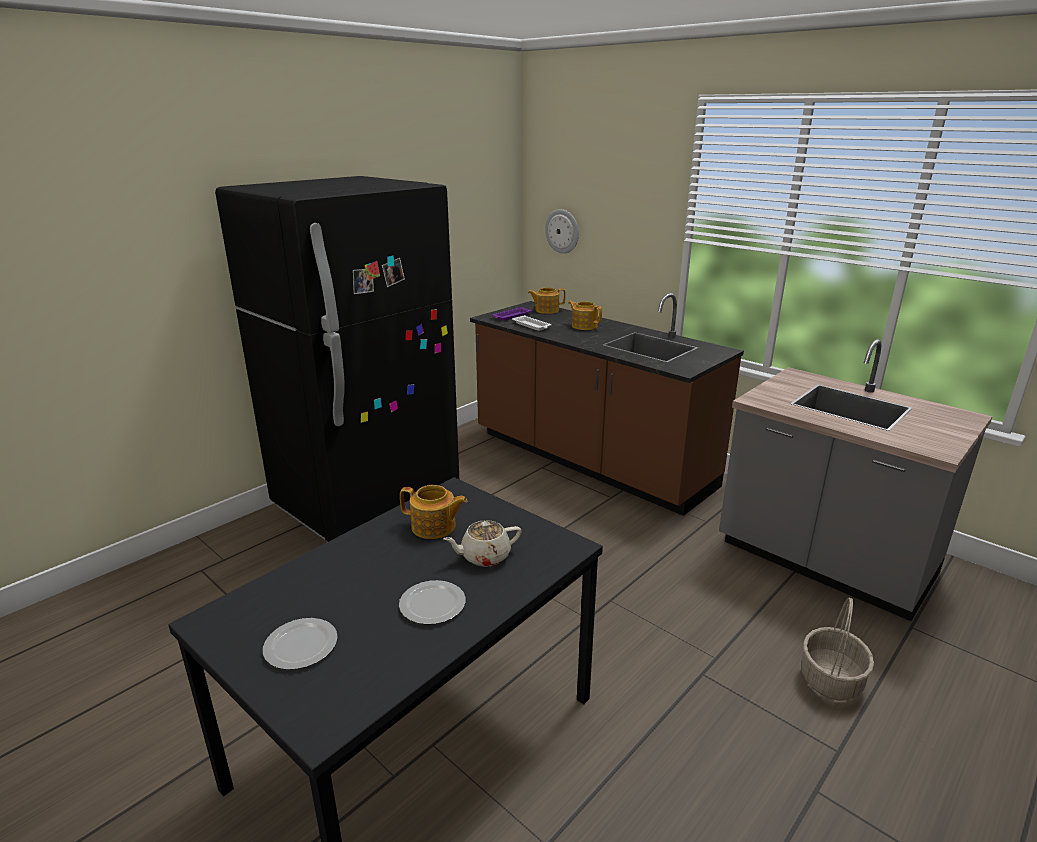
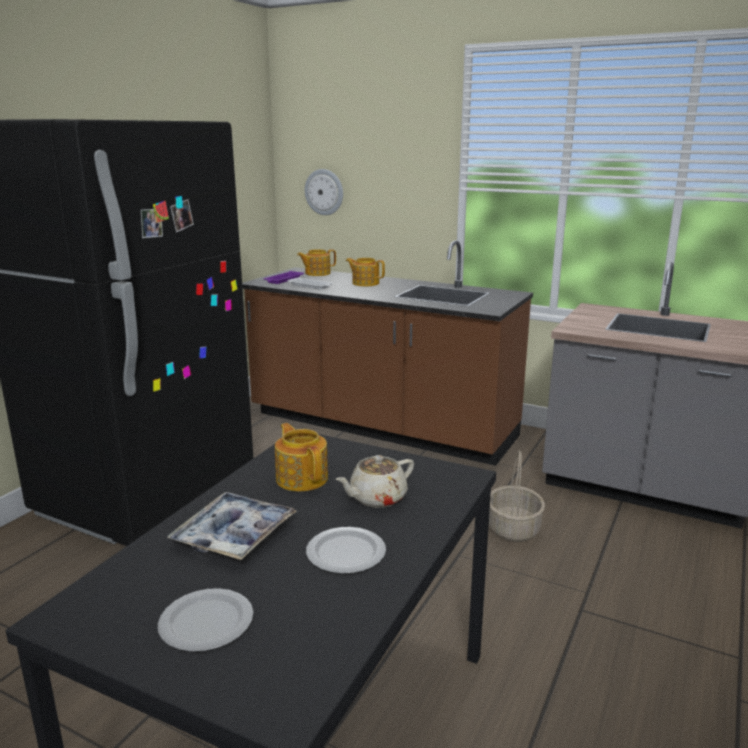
camera: 15 degrees left, 5 degrees down
teapot [400,485,468,539] -> teapot turned 120 degrees counterclockwise [275,423,328,491]
basket [801,598,874,701] -> basket moved to [489,451,545,542]
none -> tray [167,492,296,560]

